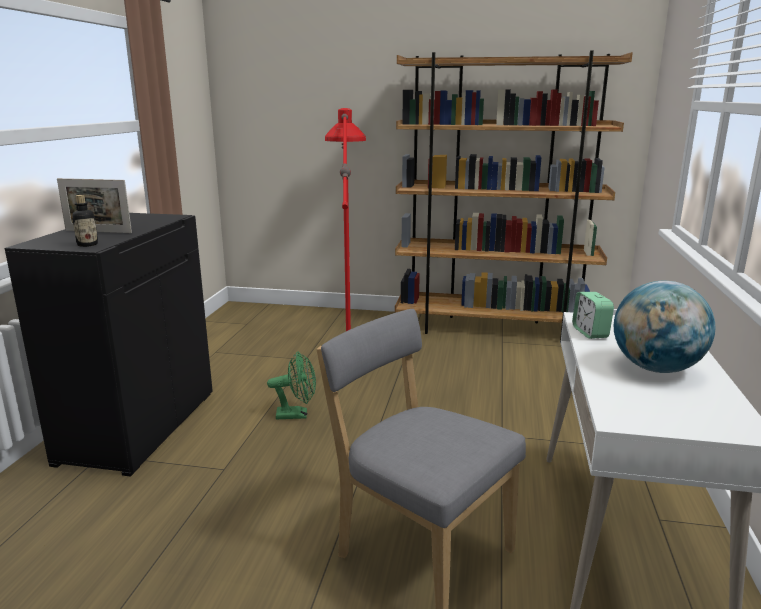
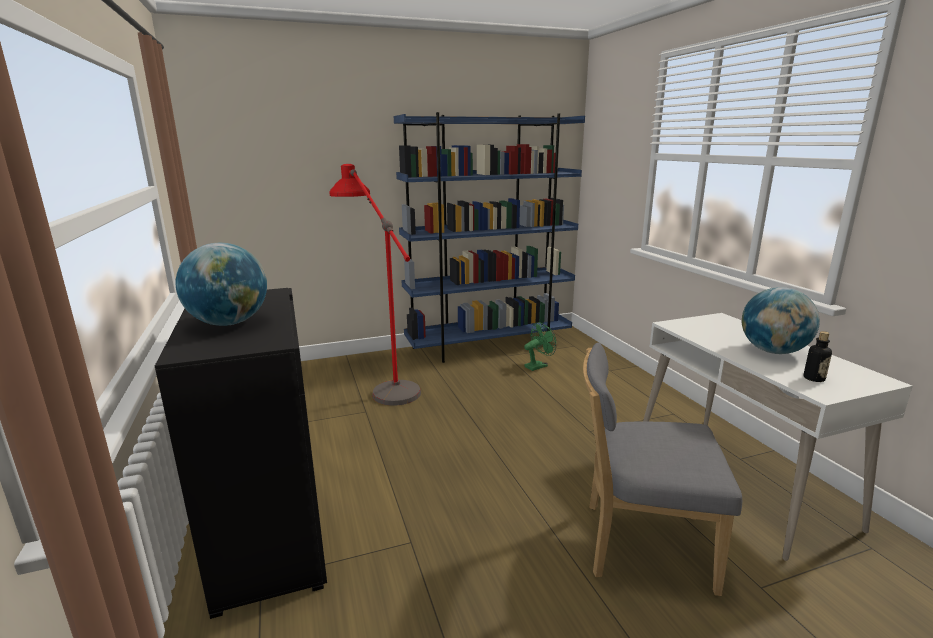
camera: 30 degrees left, 0 degrees up
picture frame [57,178,132,233] -> globe [176,243,267,326]
bottle [72,195,98,247] -> bottle moved to [804,331,832,382]
green fan [267,351,316,419] -> green fan moved to [524,322,556,371]
brown bookcase [395,50,633,343] -> blue bookcase [394,112,585,363]
alarm clock [572,292,614,339] -> none

